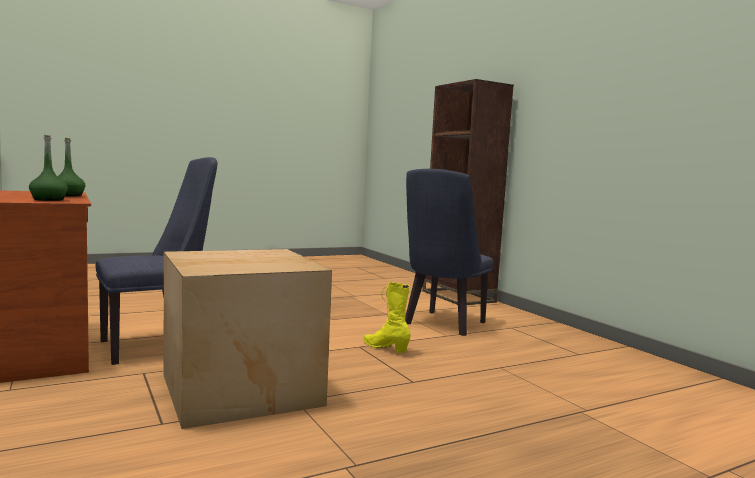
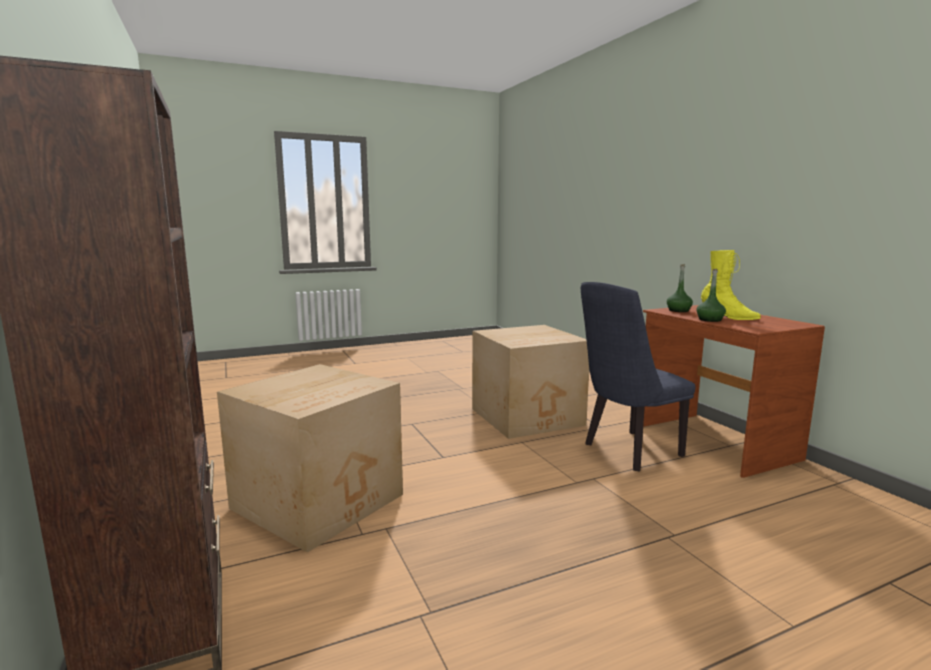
camera: 175 degrees left, 5 degrees up
yellow boot [364,282,411,353] -> yellow boot moved to [701,250,761,320]
blue chair [405,169,493,336] -> cardboard box [217,364,403,553]

